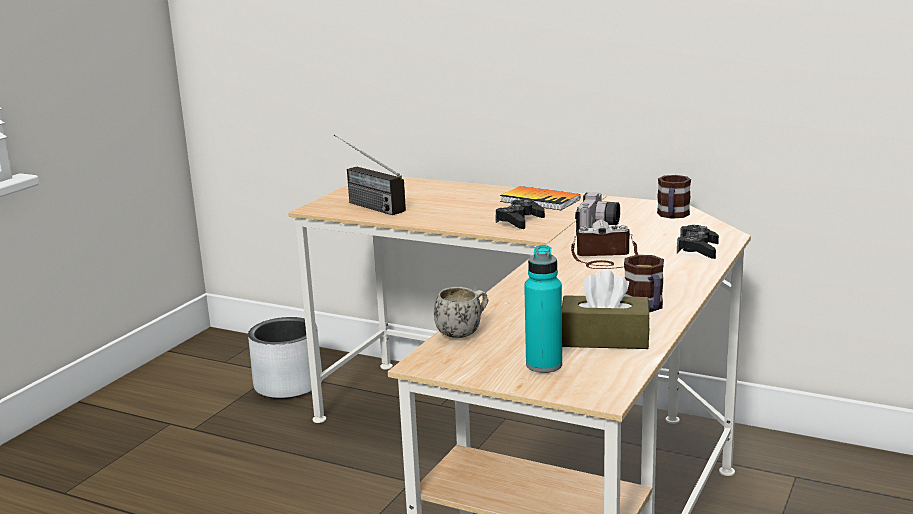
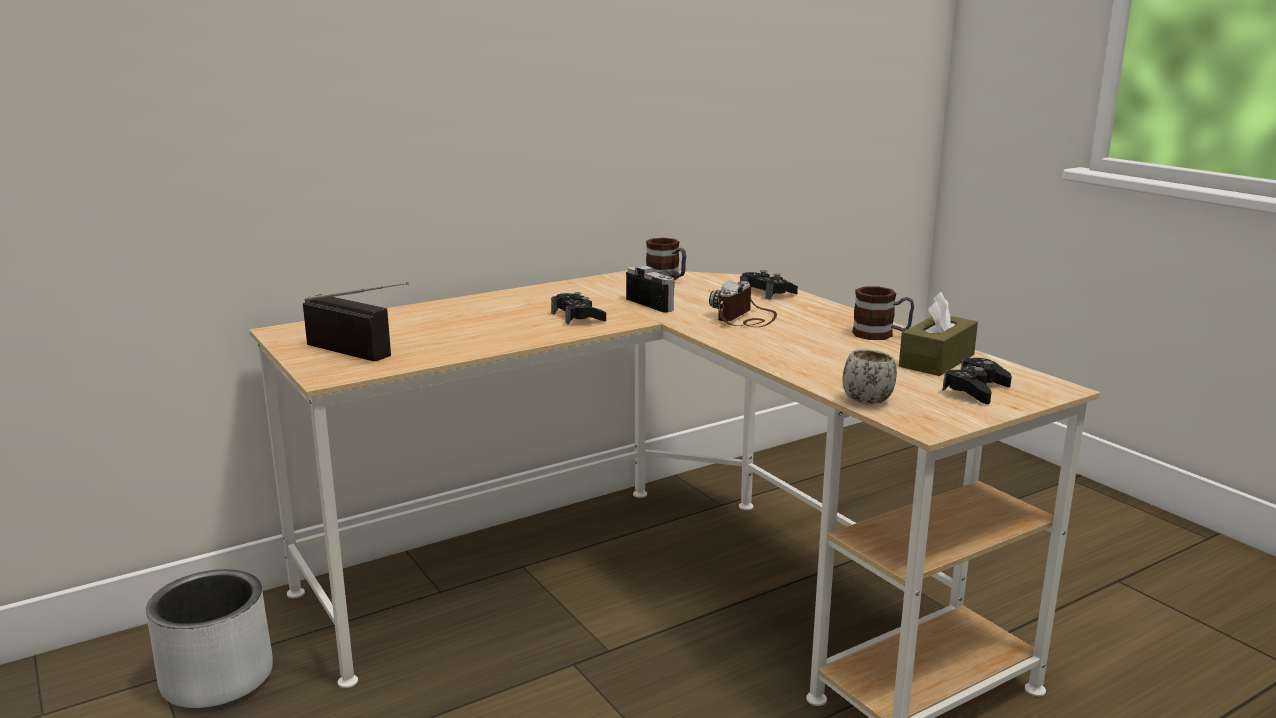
camera: 60 degrees left, 0 degrees up
radio [334,134,406,215] -> radio turned 135 degrees counterclockwise [303,282,409,361]
book [500,186,580,210] -> none
turquoise bottle [524,245,562,373] -> black game controller [942,358,1012,405]

